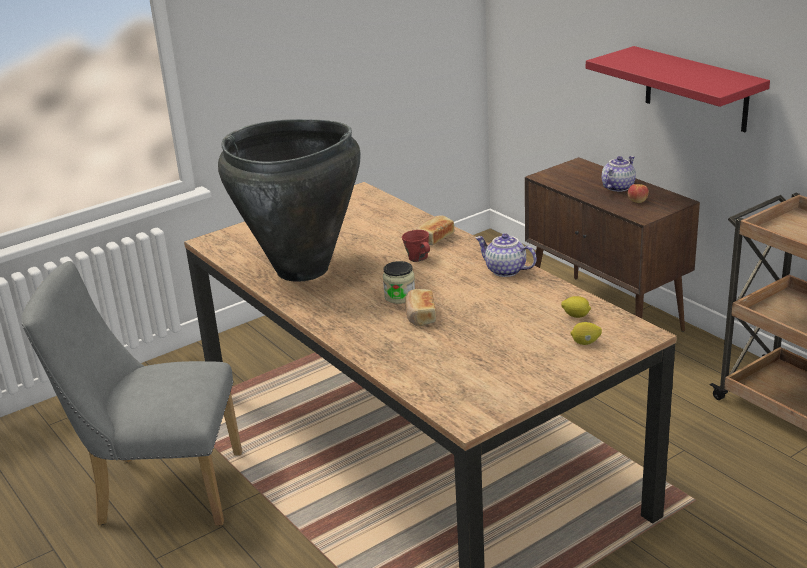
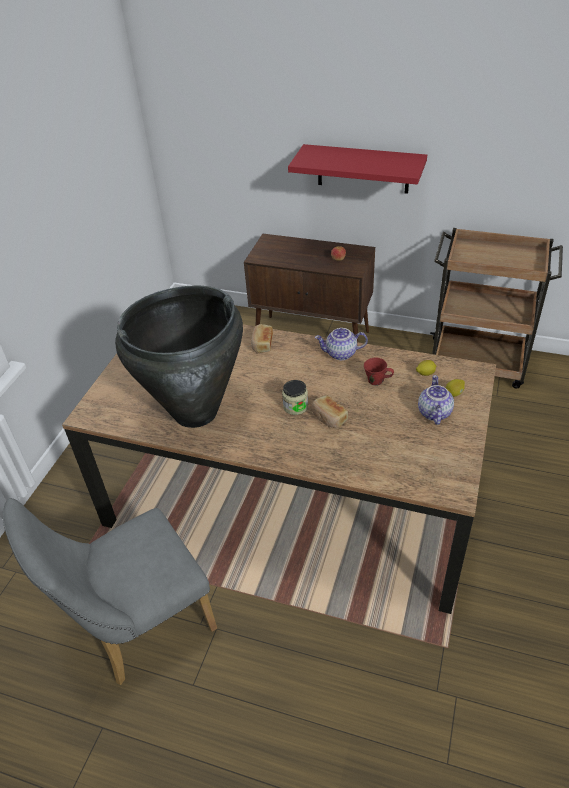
camera: 35 degrees left, 15 degrees up
red mug [402,230,430,262] -> red mug moved to [364,358,394,386]
teapot [602,156,636,192] -> teapot moved to [418,375,454,425]

